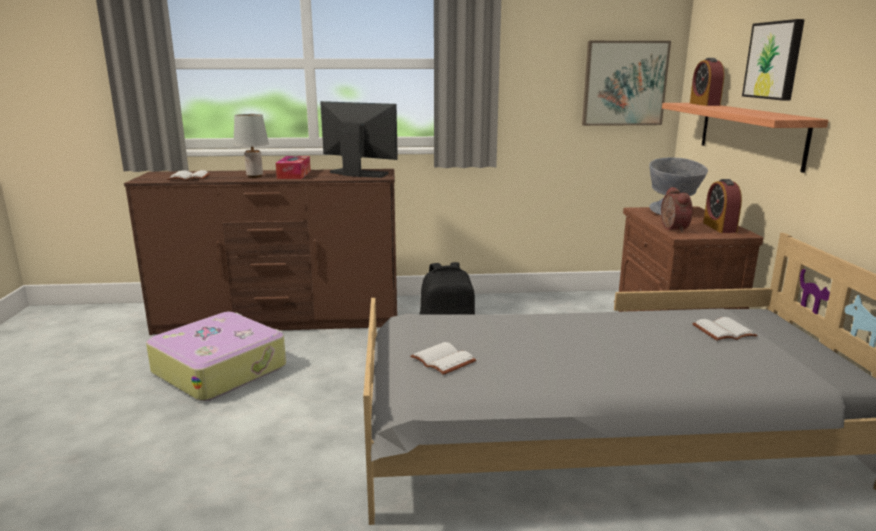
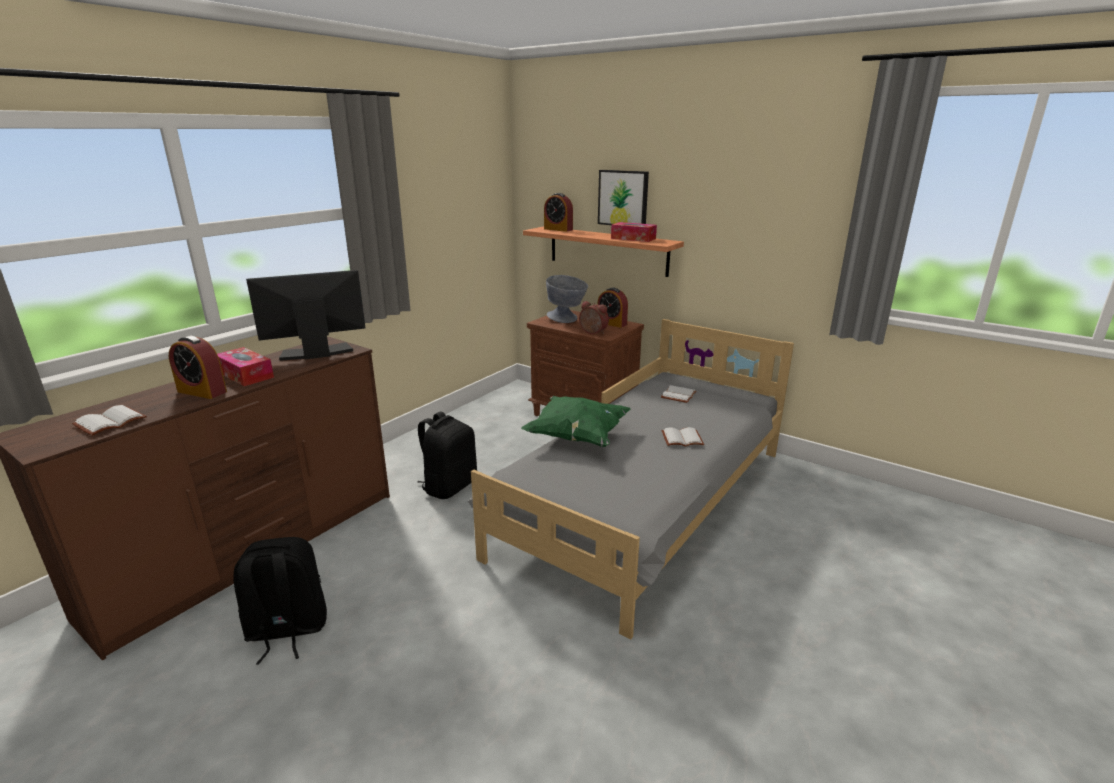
camera: 50 degrees left, 5 degrees up
suitcase [146,312,286,401] -> black backpack [233,537,327,665]
grey table lamp [233,114,269,178] -> alarm clock [169,336,227,399]
white book [410,342,476,375] -> white book moved to [662,427,704,447]
picture [582,41,671,126] -> none
none -> green pillow [521,396,631,447]
none -> tissue box [611,222,657,242]

